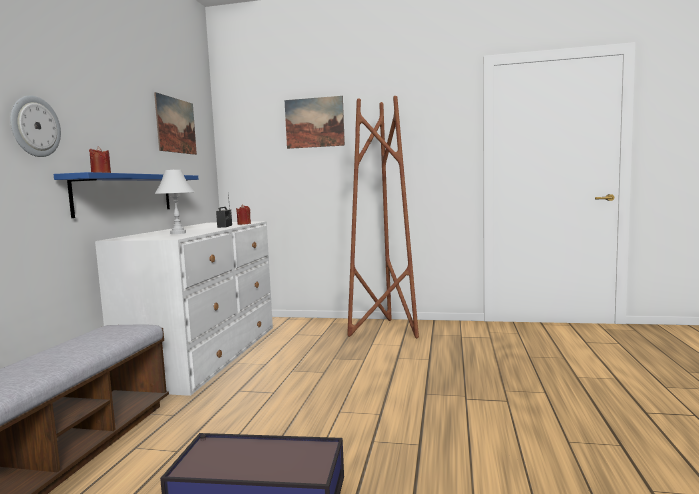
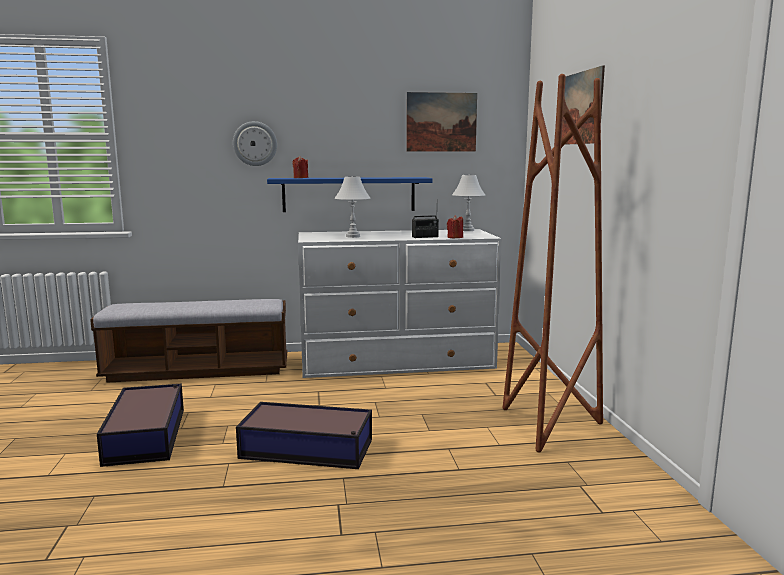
camera: 70 degrees right, 5 degrees up
none -> storage box [236,402,372,469]
none -> white table lamp [452,174,485,231]

